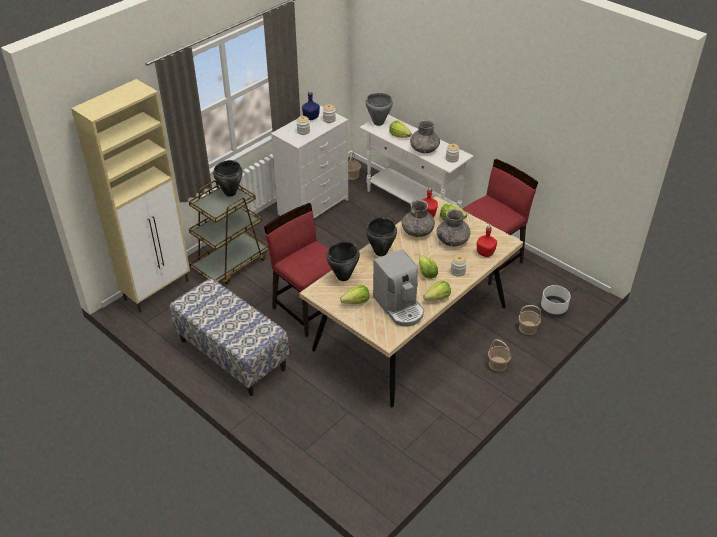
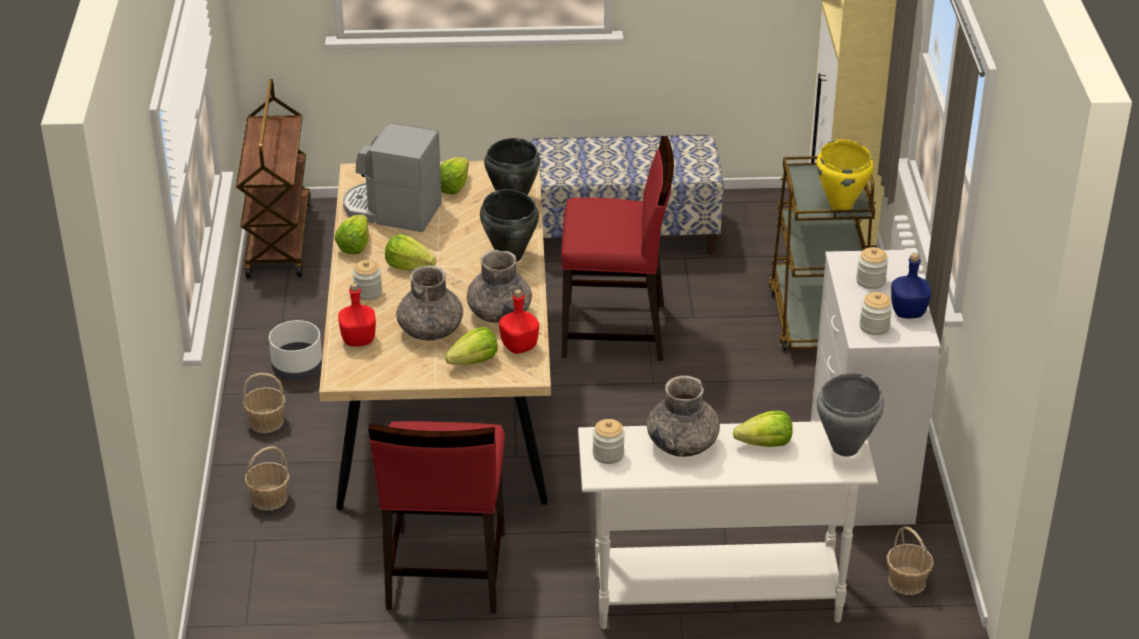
camera: 135 degrees right, 5 degrees down
black cooking pot [213,160,243,196] -> yellow cooking pot [817,139,874,210]
white planter [540,285,571,318] -> white planter moved to [269,320,322,380]
none -> brown cart [236,79,311,278]

